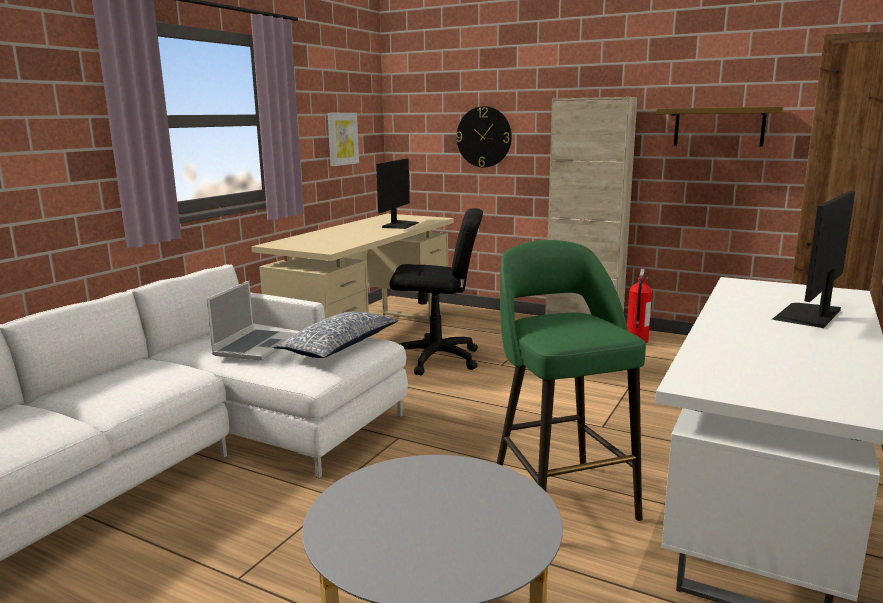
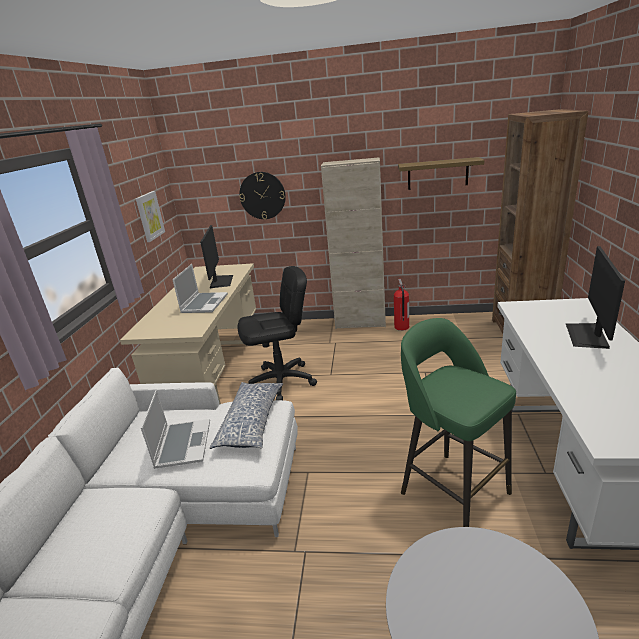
camera: 20 degrees left, 10 degrees up
none -> laptop [172,264,228,313]

